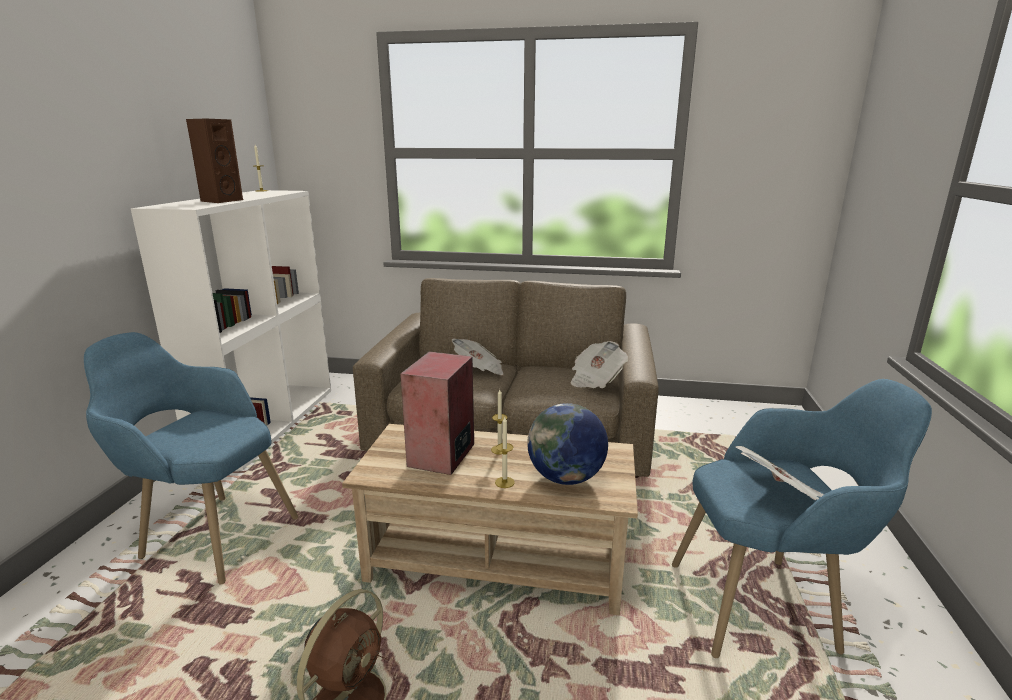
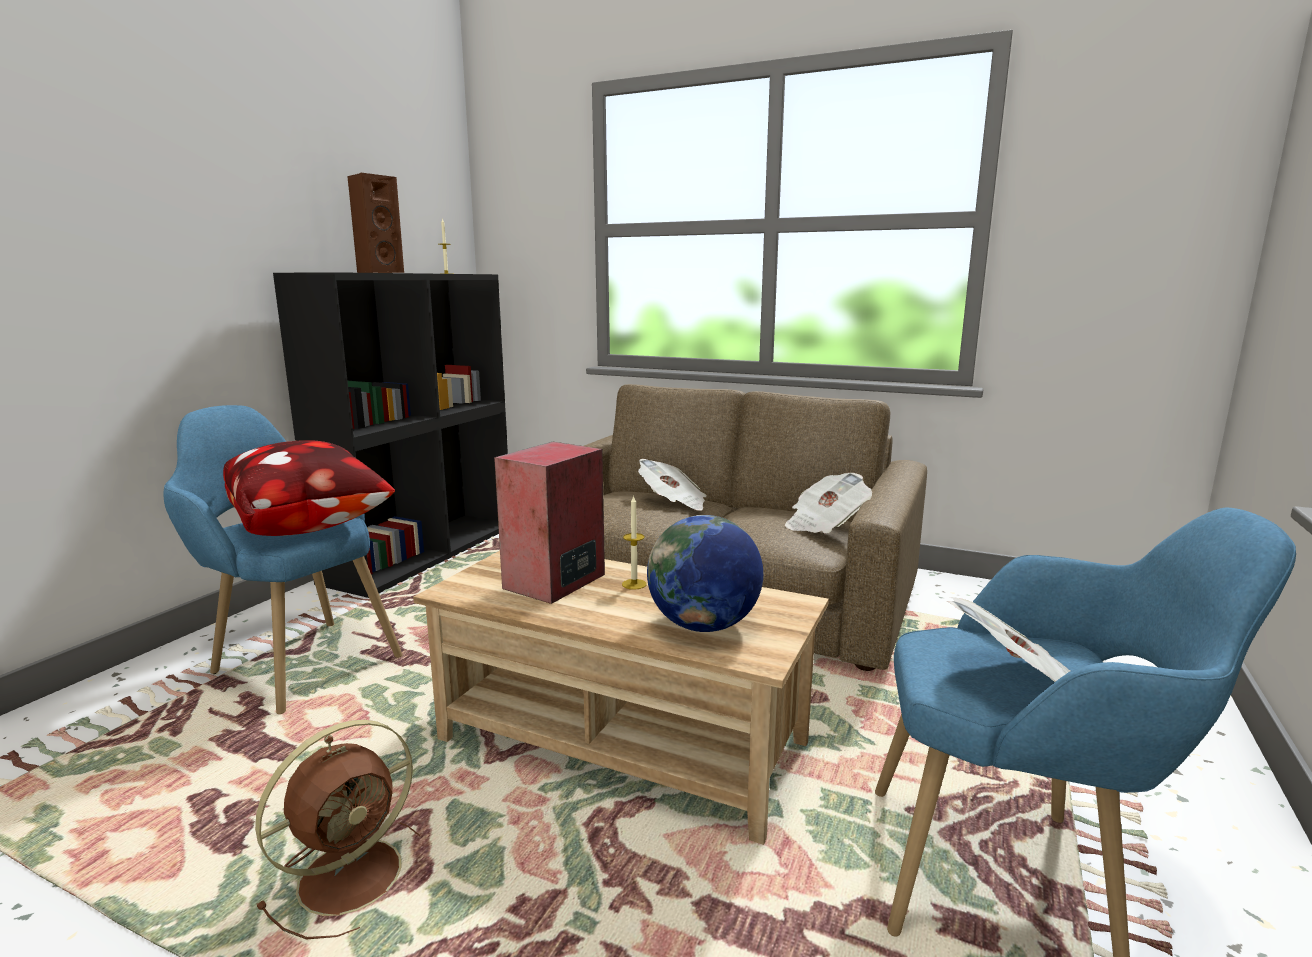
camera: 15 degrees right, 5 degrees down
white bookcase [131,190,331,470] -> black bookcase [273,272,508,598]
candle [495,417,515,488] -> none
none -> pillow [223,440,395,536]

